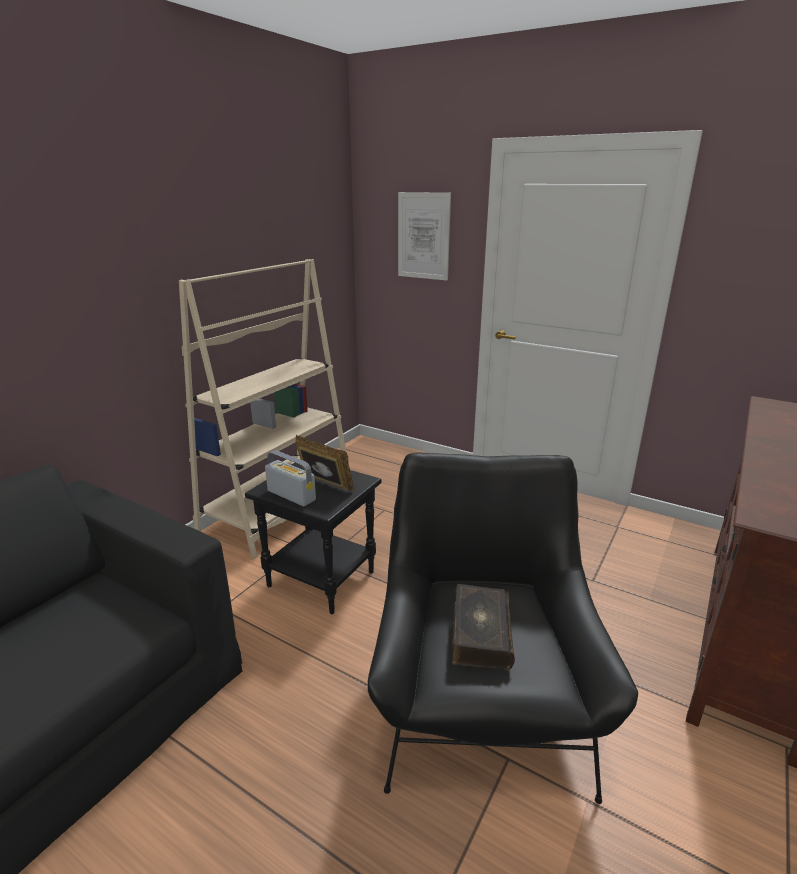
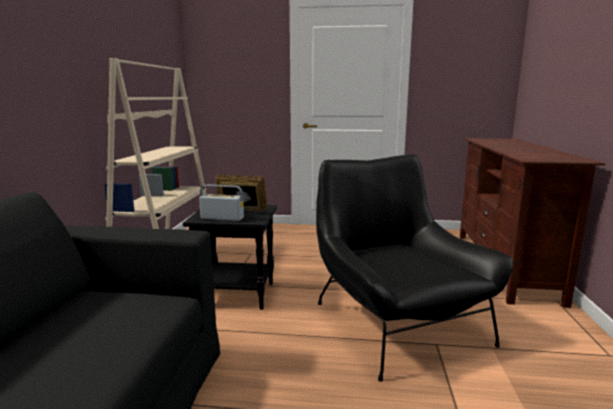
camera: 25 degrees left, 10 degrees down
picture [398,192,451,280] -> none
book [452,584,515,671] -> none

